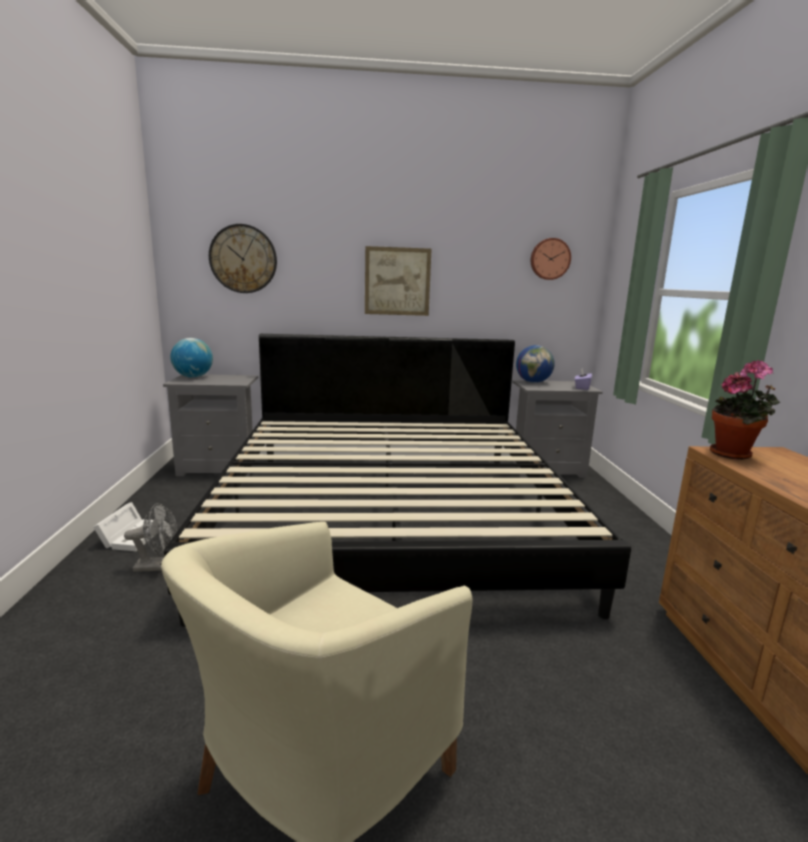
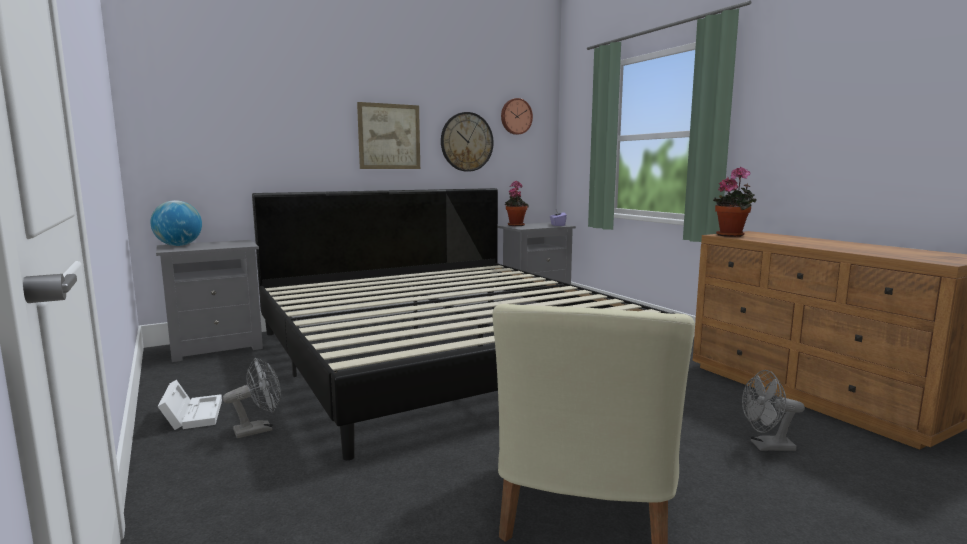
camera: 25 degrees left, 5 degrees down
wall clock [209,224,277,293] -> wall clock moved to [441,112,493,172]
globe [516,345,555,383] -> potted plant [505,181,529,226]
none -> grey fan [742,370,805,451]

